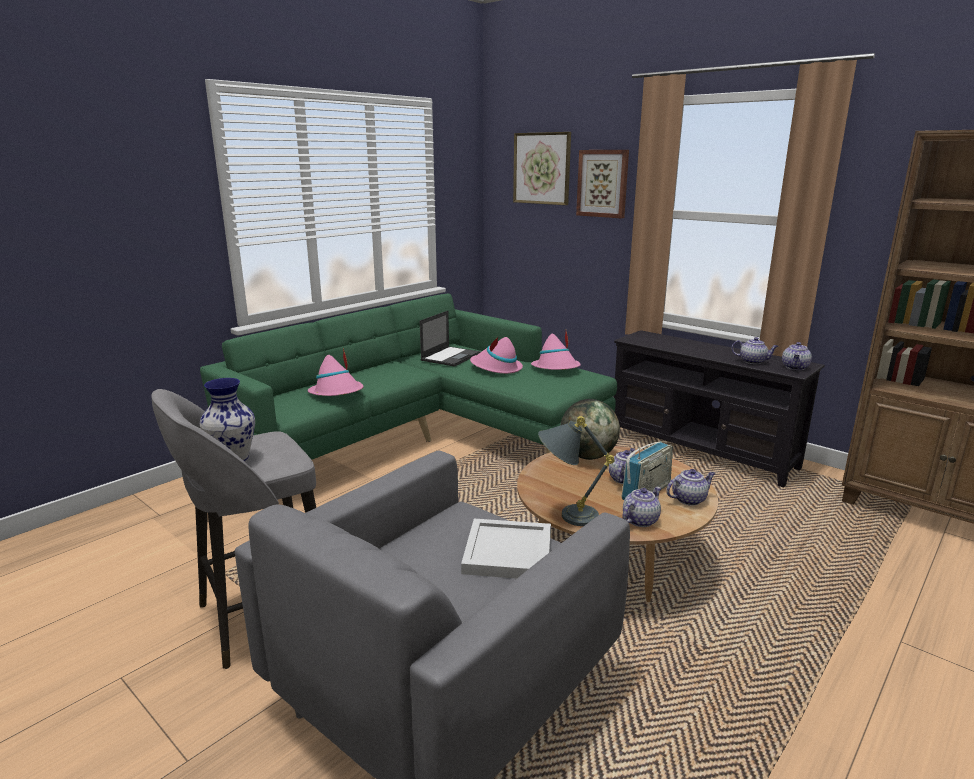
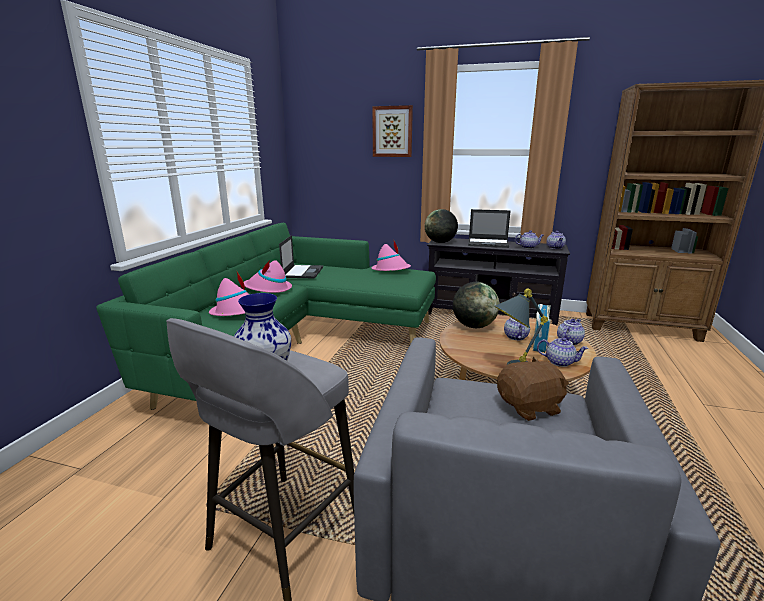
camera: 25 degrees left, 0 degrees up
white tray [461,519,551,579] -> brown plush toy [497,357,569,421]
pink hat [470,336,523,374] -> pink hat moved to [244,260,292,293]
picture [513,132,571,205] -> none
teapot [622,487,661,527] -> teapot turned 90 degrees clockwise [537,337,589,367]
none -> globe [425,209,458,243]
none -> laptop [468,209,511,248]

